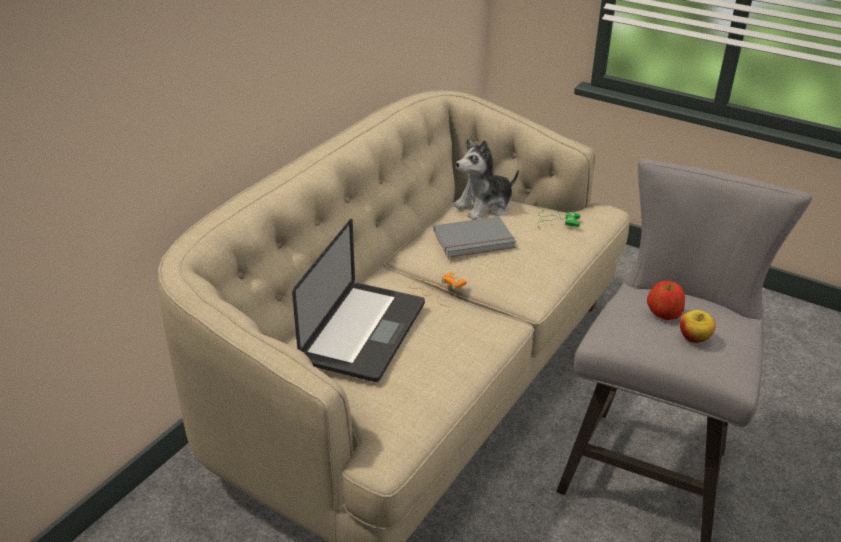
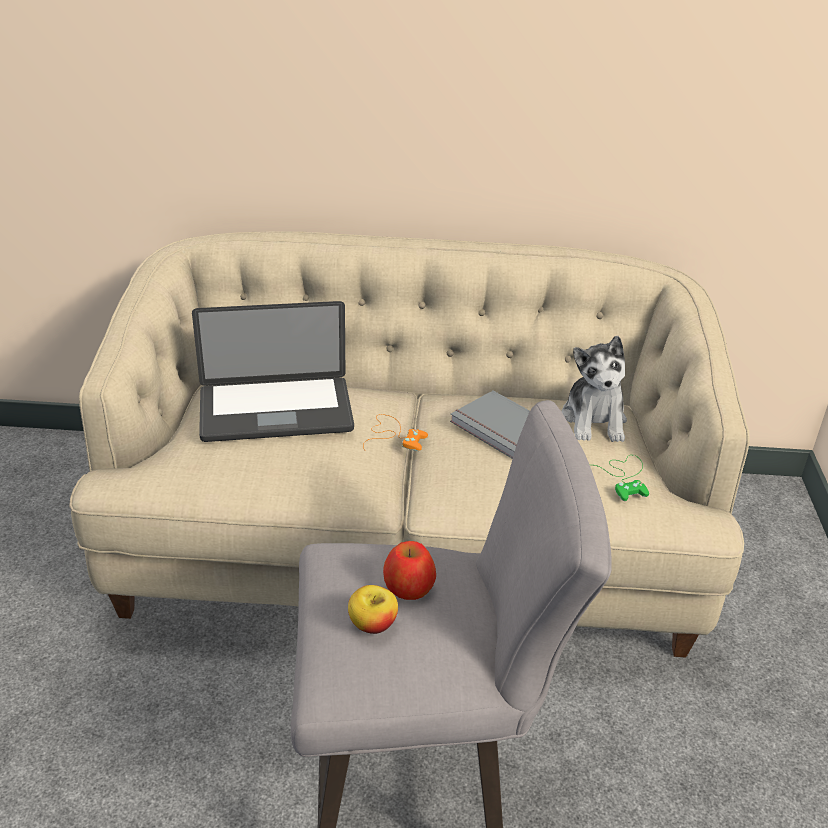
camera: 60 degrees right, 0 degrees up
plush toy [454,139,519,220] -> plush toy turned 120 degrees counterclockwise [562,336,627,442]

